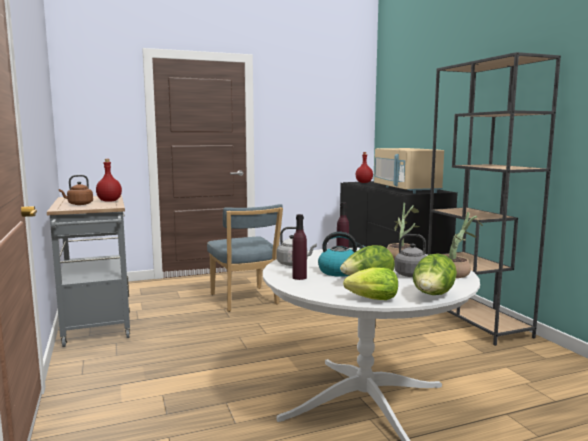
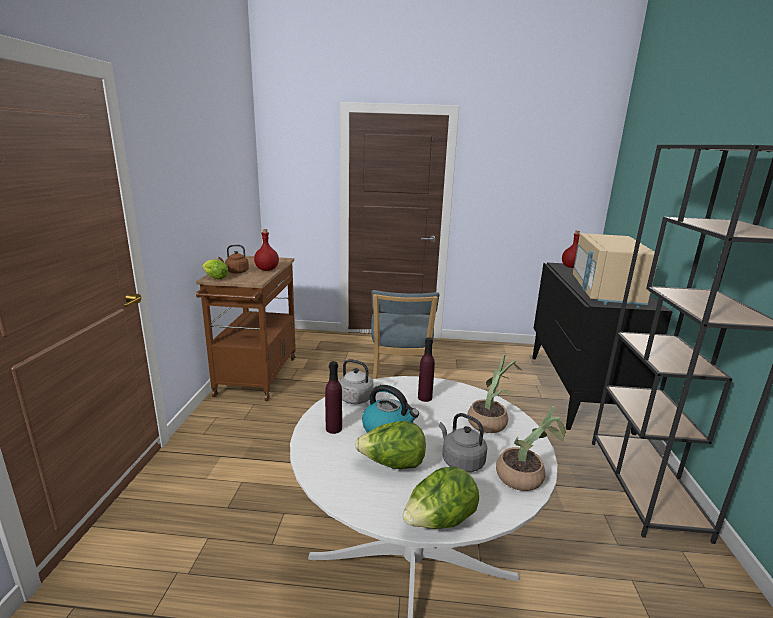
camera: 25 degrees right, 10 degrees up
grey cart [47,195,130,347] -> brown cart [196,256,296,401]
lettuce [343,267,398,300] -> lettuce moved to [202,259,229,280]

